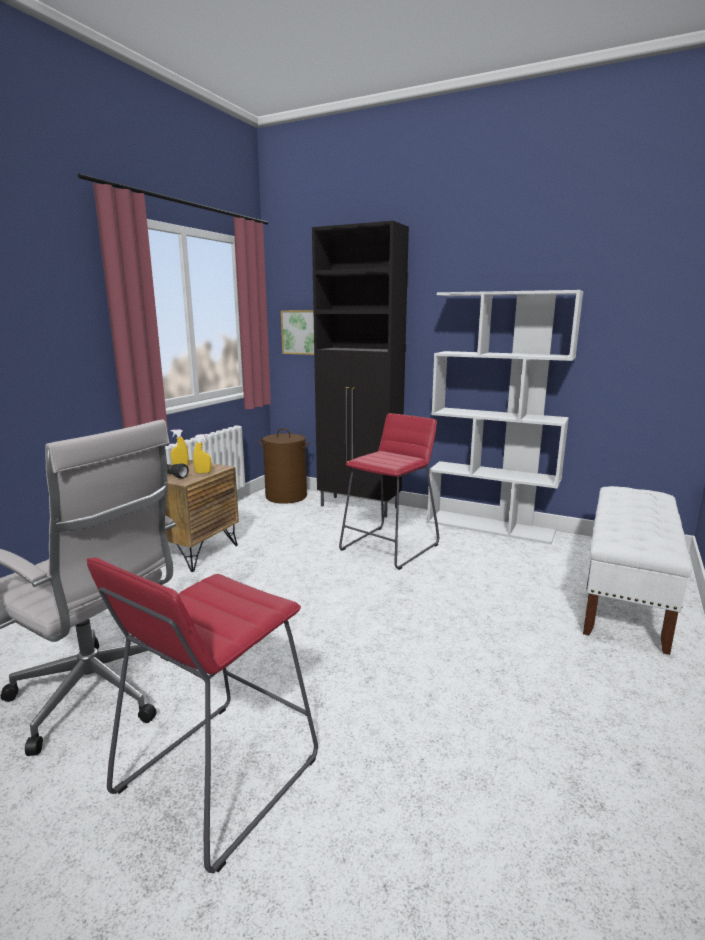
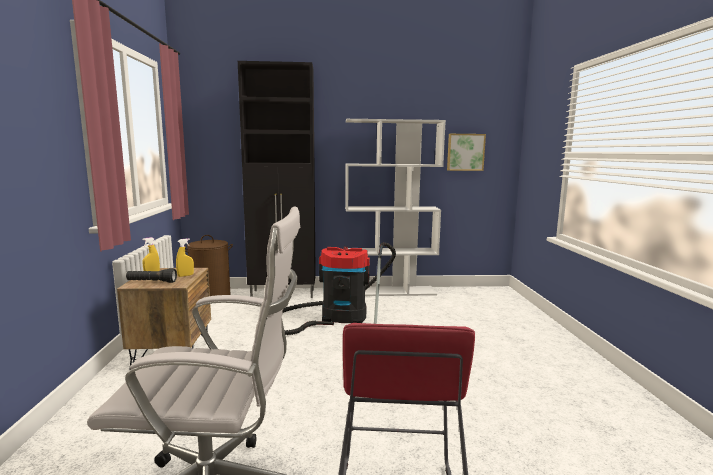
camera: 30 degrees left, 5 degrees down
picture [281,310,314,355] -> picture moved to [447,134,486,171]
red stool [339,413,439,570] -> vacuum cleaner [283,242,396,335]
white bench [583,486,692,655] -> none

